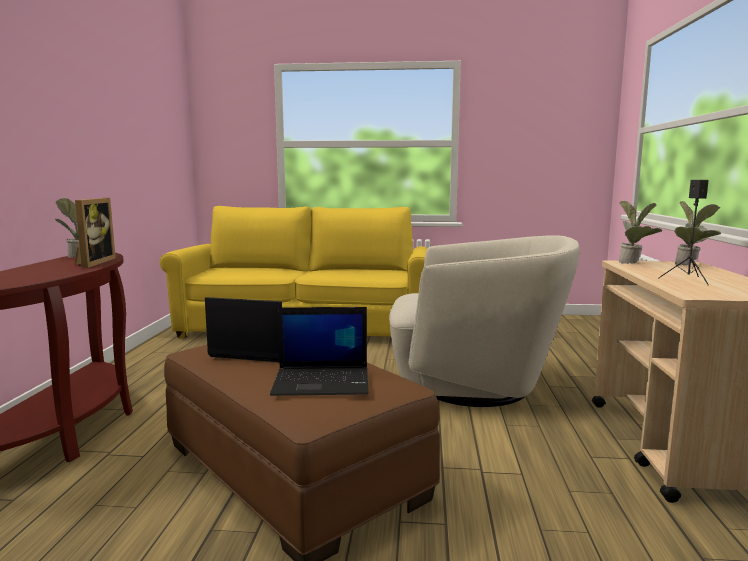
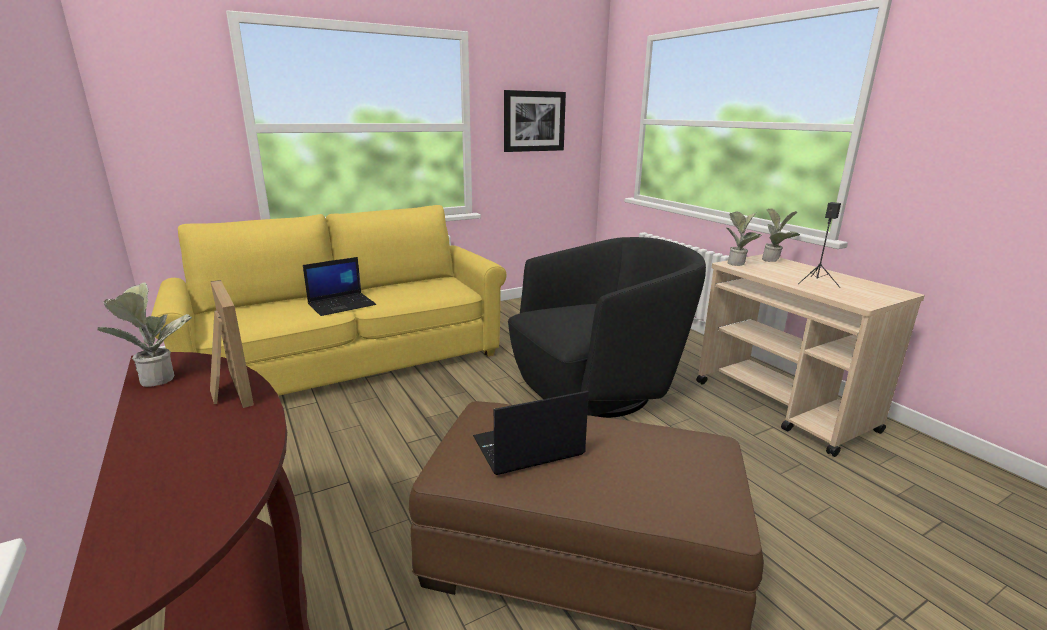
camera: 35 degrees left, 10 degrees up
laptop [270,307,369,396] -> laptop moved to [303,257,376,316]
beige armchair [389,235,580,407] -> black armchair [508,237,706,418]
none -> picture [504,90,566,152]

